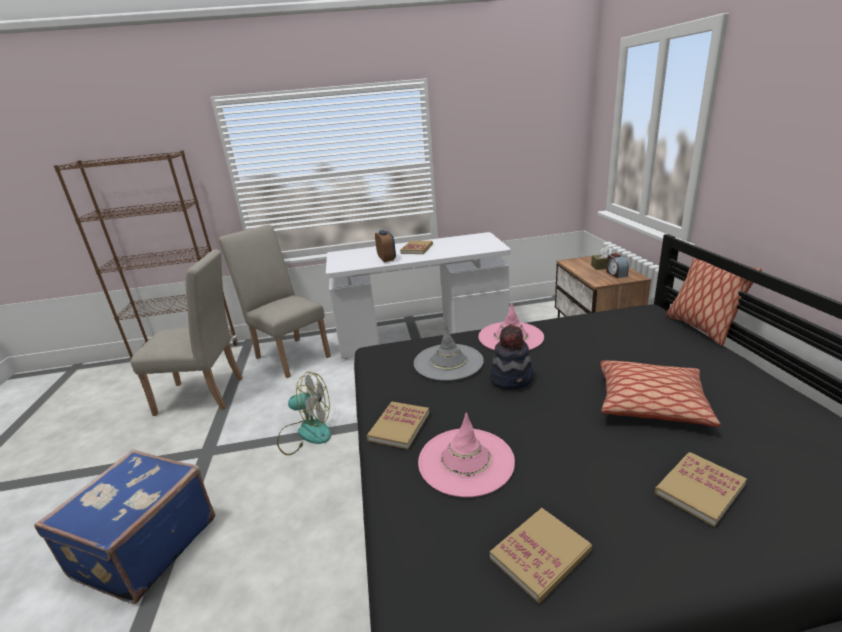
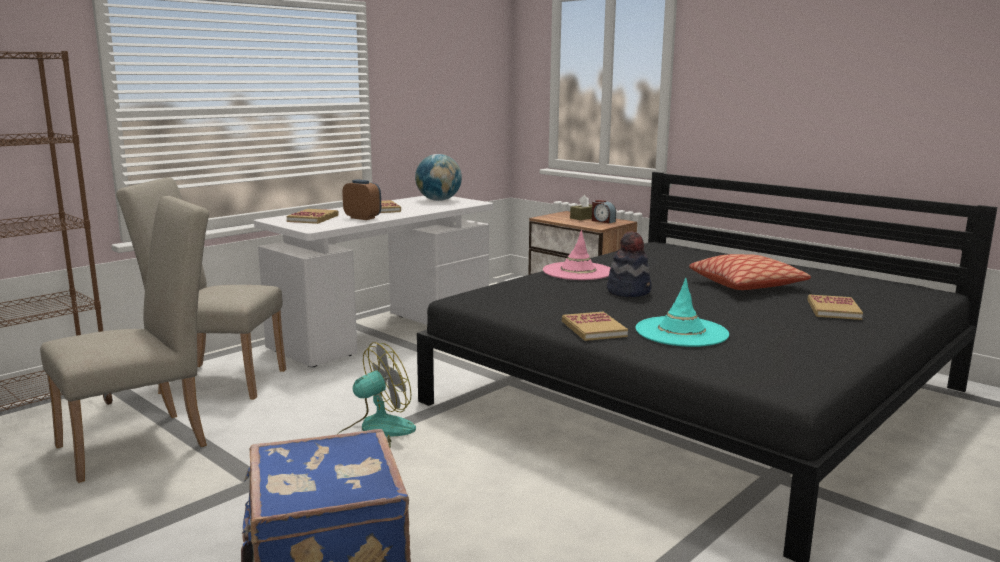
camera: 40 degrees left, 10 degrees down
grey hat [414,325,484,381] -> none
pink hat [418,413,515,497] -> turquoise hat [636,278,729,347]
book [490,508,592,603] -> book moved to [287,209,339,224]
pillow [666,257,762,346] -> none
none -> globe [415,154,462,201]

